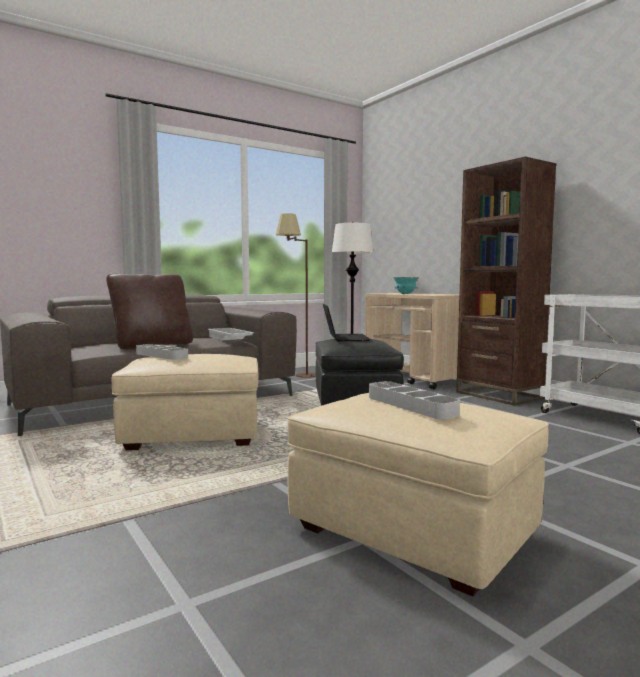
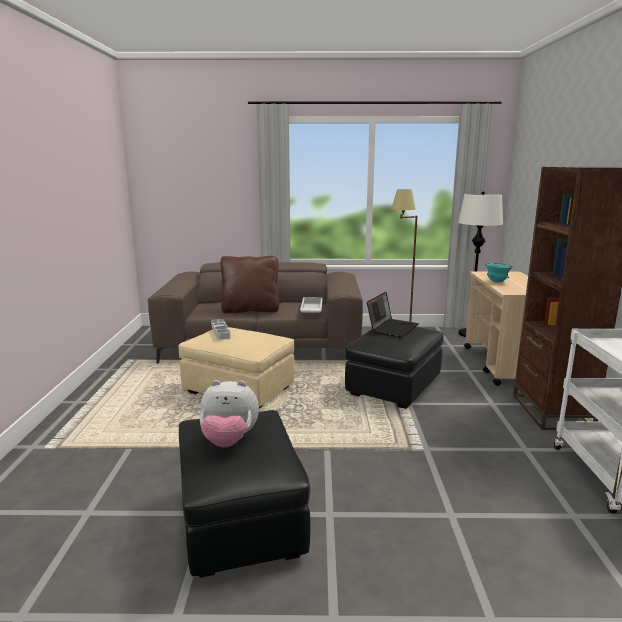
camera: 35 degrees right, 10 degrees up
beige ottoman [287,393,549,596] -> black ottoman [179,410,310,578]
grey tray [369,381,460,419] -> plush toy [200,380,259,448]

